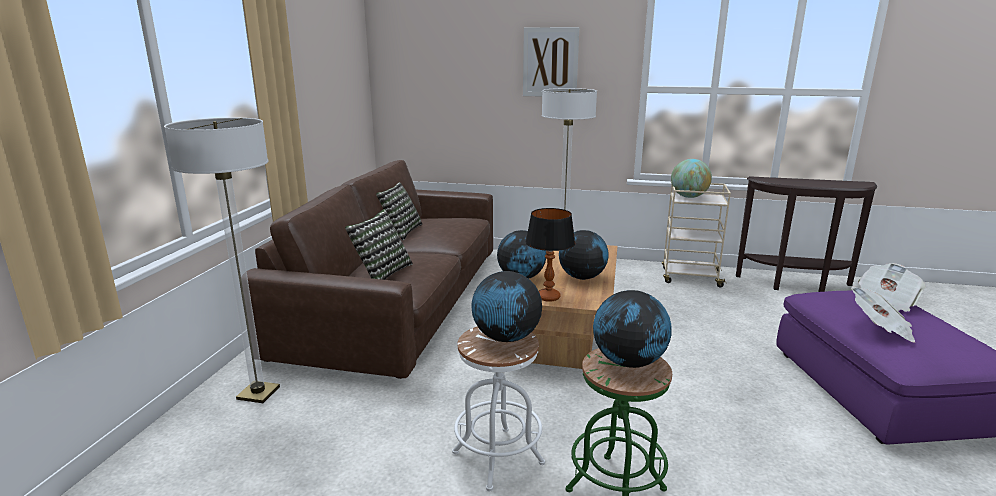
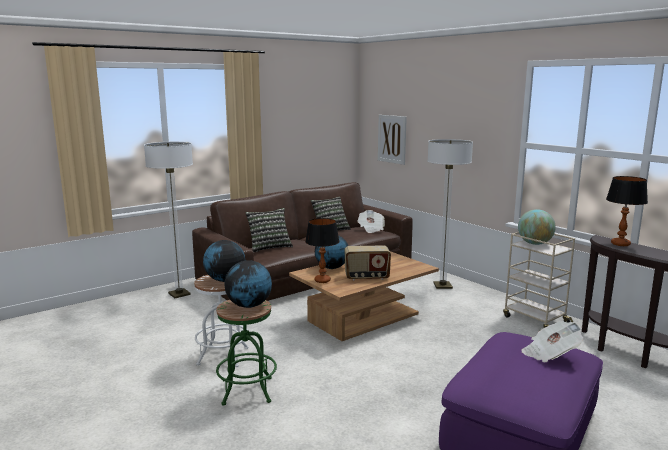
camera: 40 degrees right, 5 degrees down
picture [523,27,579,97] -> picture moved to [378,115,407,165]
globe [559,230,609,280] -> radio [344,246,391,280]
newspaper [851,286,916,343] -> newspaper moved to [357,210,384,233]
none -> table lamp [606,176,648,246]

